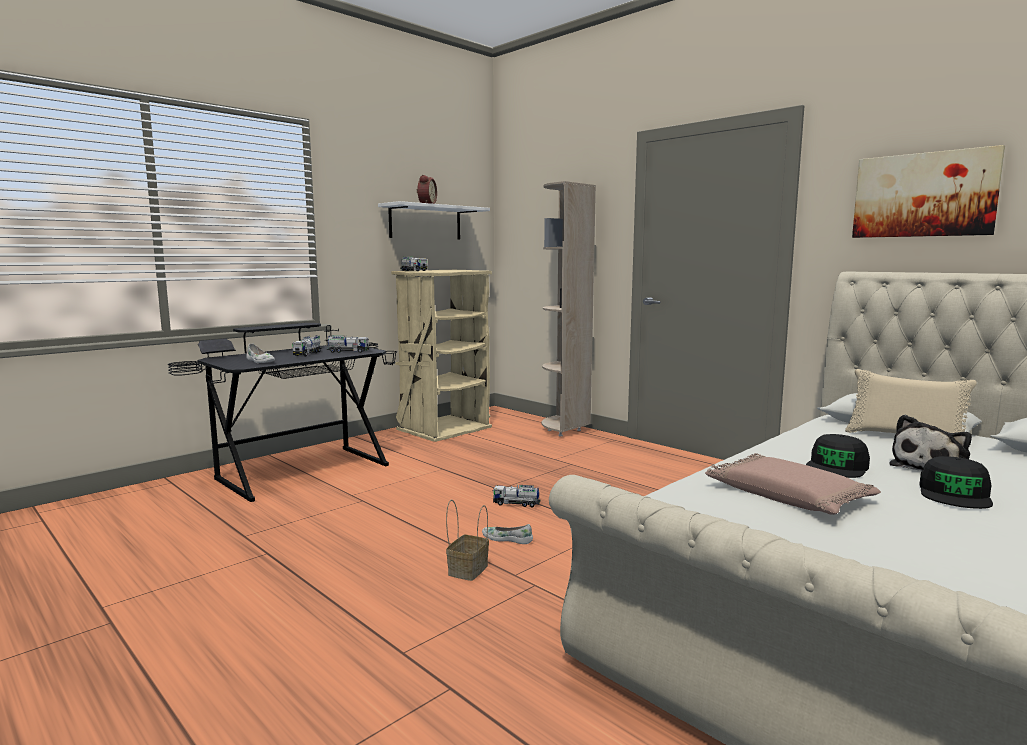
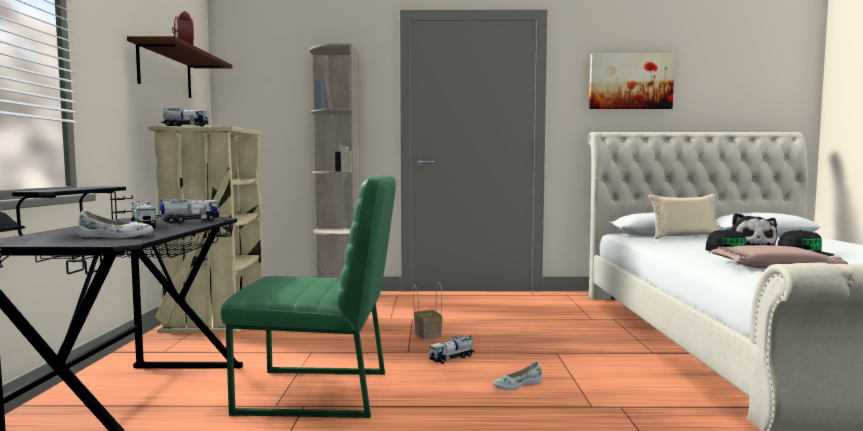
camera: 45 degrees left, 5 degrees down
white shelf [378,201,490,240] -> brown shelf [127,36,233,98]
basket [446,500,489,581] -> basket moved to [413,282,443,339]
none -> green chair [221,175,396,418]

